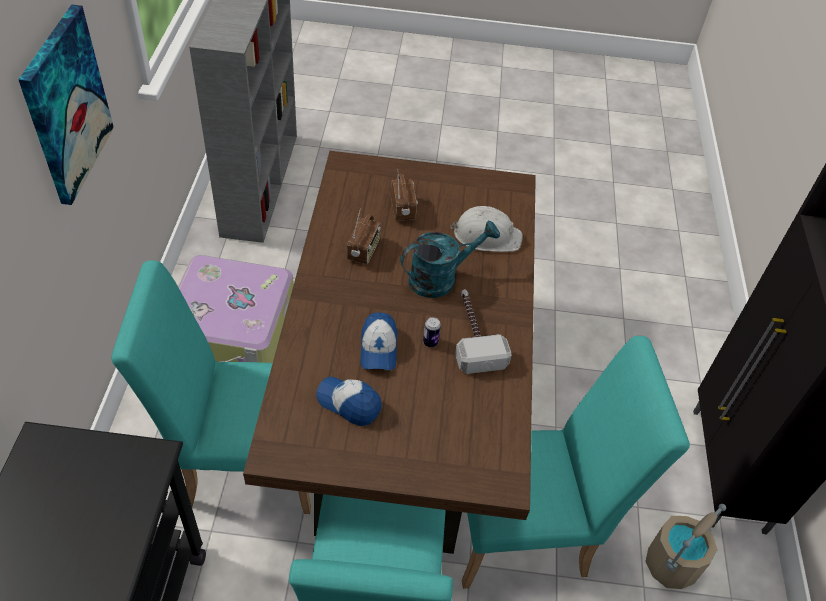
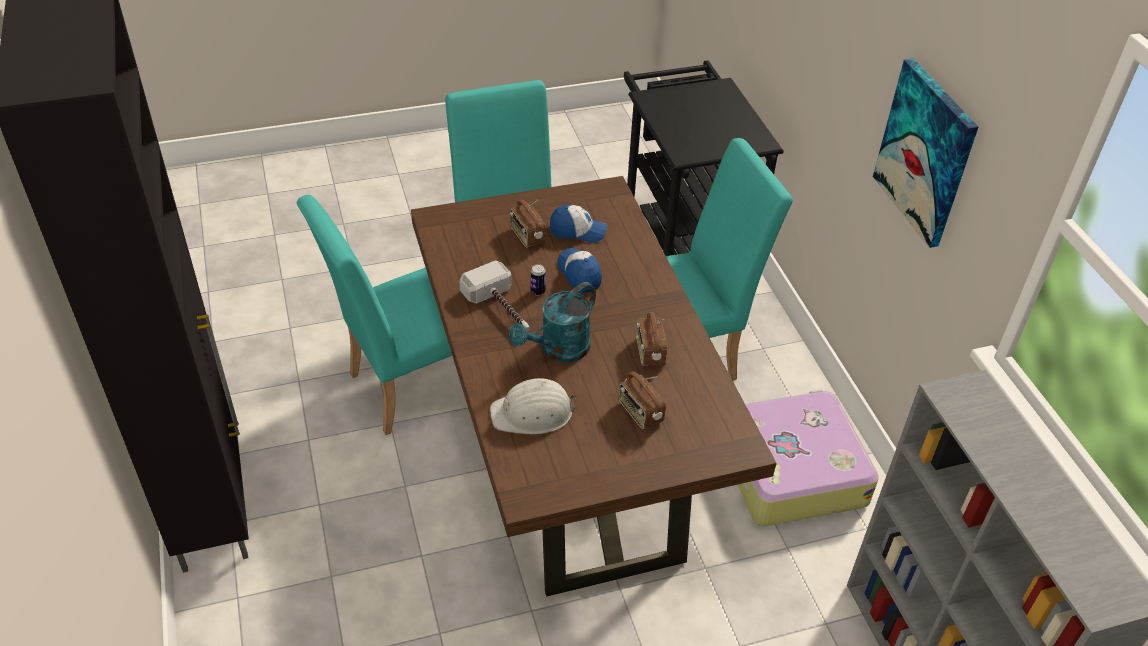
camera: 160 degrees right, 5 degrees down
beige bucket [645,504,726,589] -> none
none -> radio [510,200,546,248]

